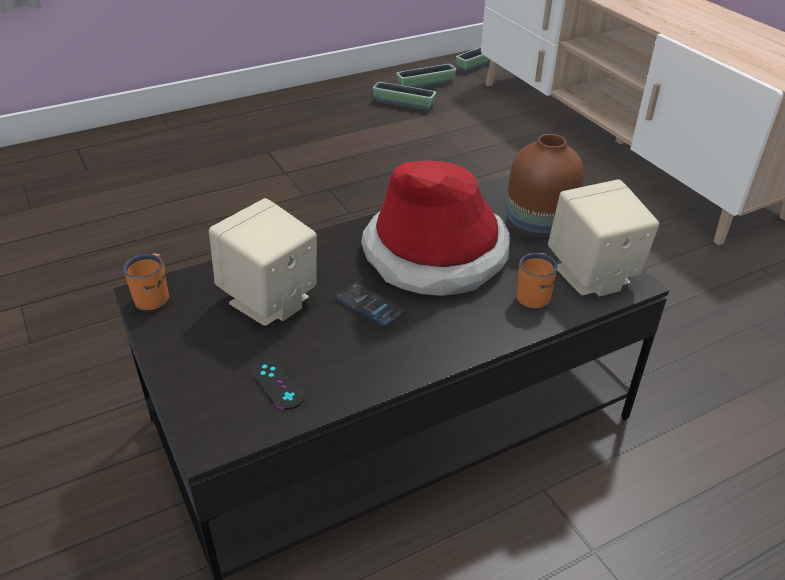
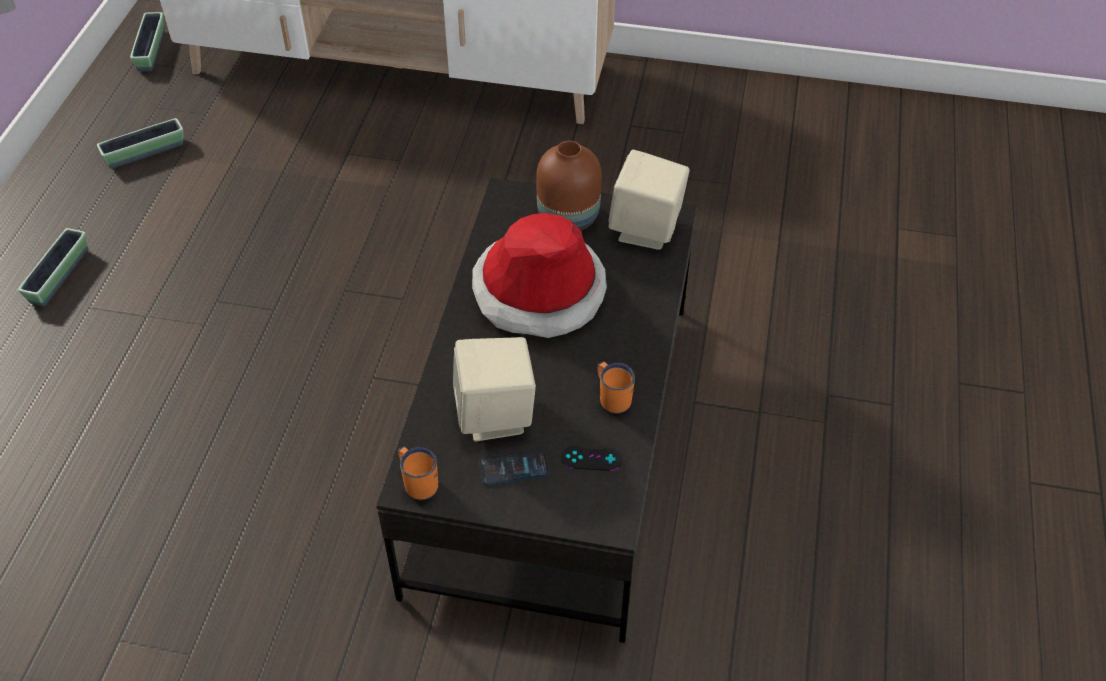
camera: 50 degrees left, 10 degrees up
phone [335,283,405,328] -> phone moved to [479,450,549,486]
planter [396,64,456,89] -> planter moved to [18,228,87,307]
orange mug [517,253,557,310] -> orange mug moved to [597,361,635,414]

